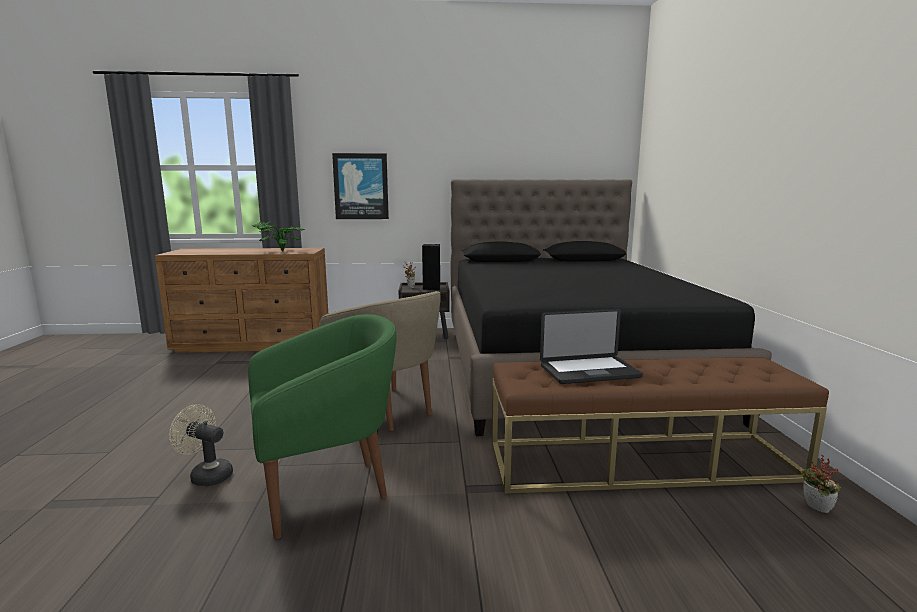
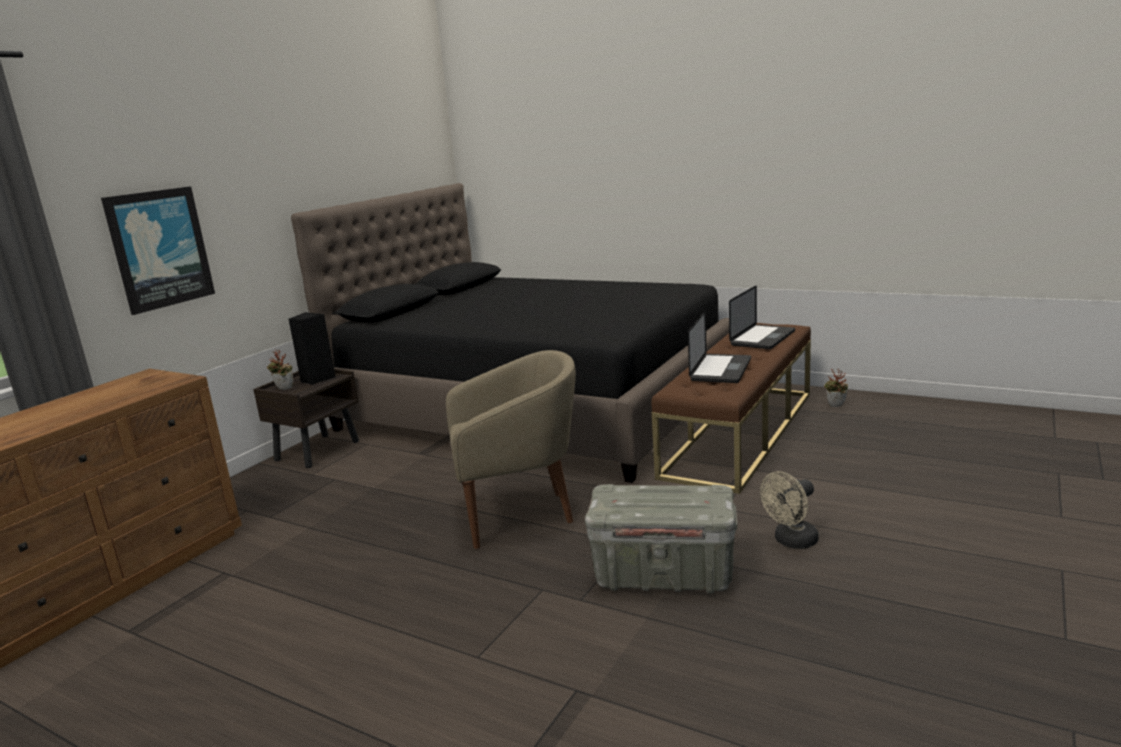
camera: 55 degrees left, 5 degrees up
beige fan [169,404,233,487] -> beige fan moved to [760,471,819,549]
green armchair [248,314,397,539] -> grey storage box [585,484,737,594]
potted plant [253,222,305,252] -> none
none -> laptop [729,285,795,349]

